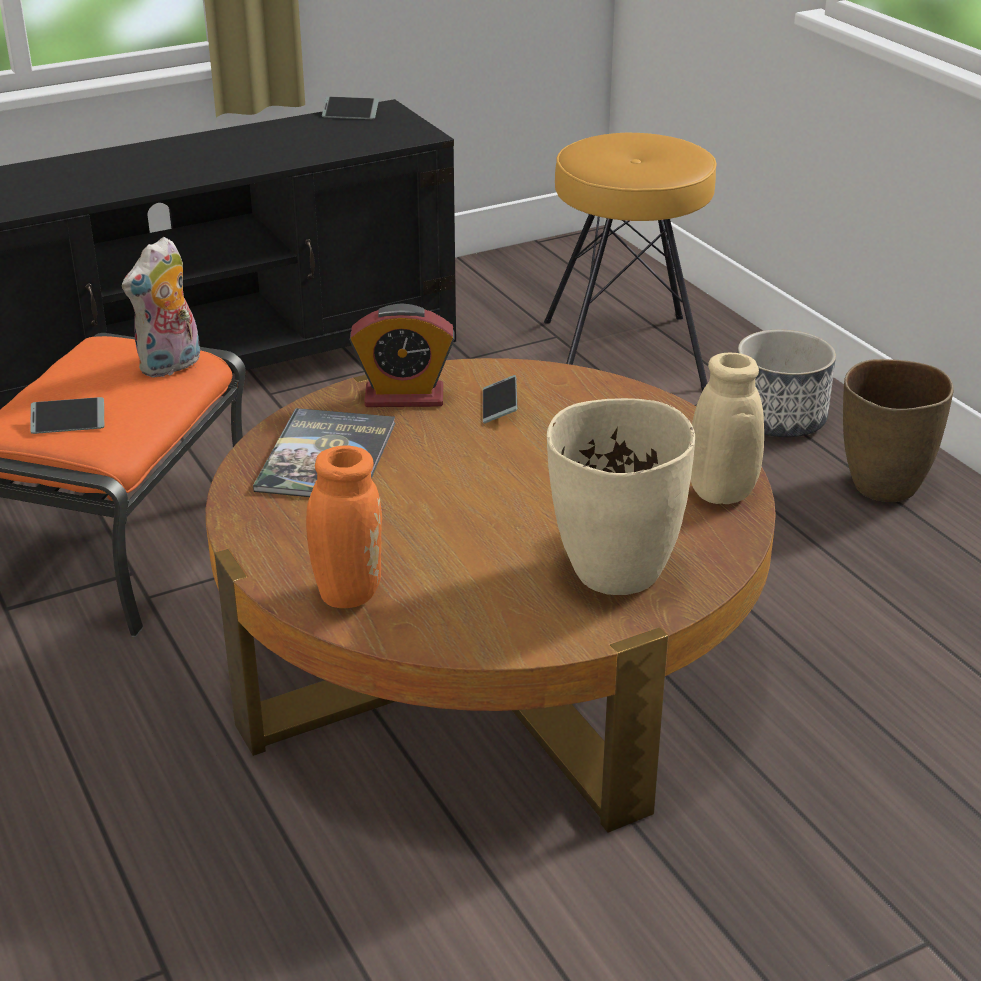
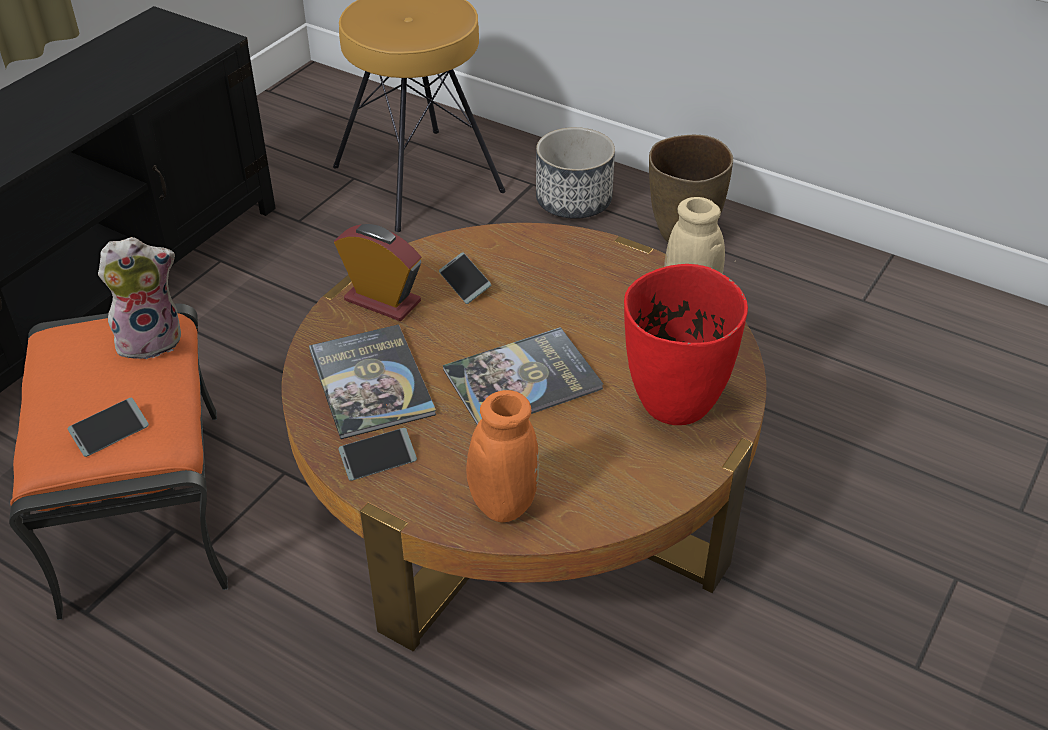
camera: 30 degrees left, 10 degrees up
plush toy [122,237,200,378] -> plush toy turned 120 degrees counterclockwise [98,237,181,359]
phone [322,96,379,119] -> phone moved to [338,428,417,481]
alarm clock [350,303,454,407] -> alarm clock turned 120 degrees counterclockwise [334,224,422,321]
beige vase [547,398,695,595] -> red vase [624,264,748,425]
none -> book [443,327,603,424]

